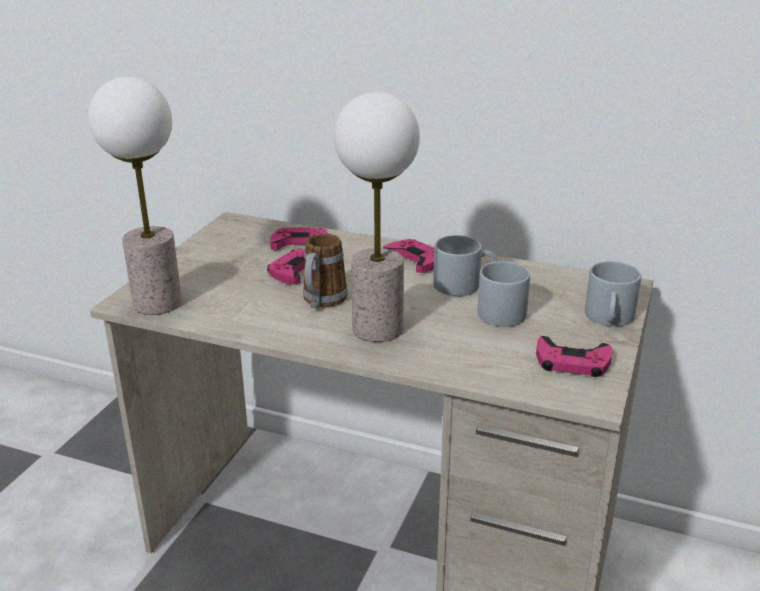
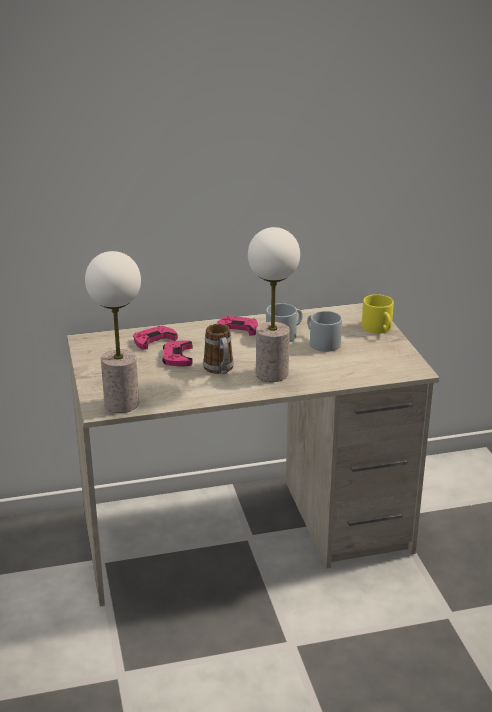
camera: 35 degrees left, 0 degrees up
pink game controller [536,336,612,377] -> none
grey mug [585,261,641,327] -> yellow mug [362,294,394,334]

